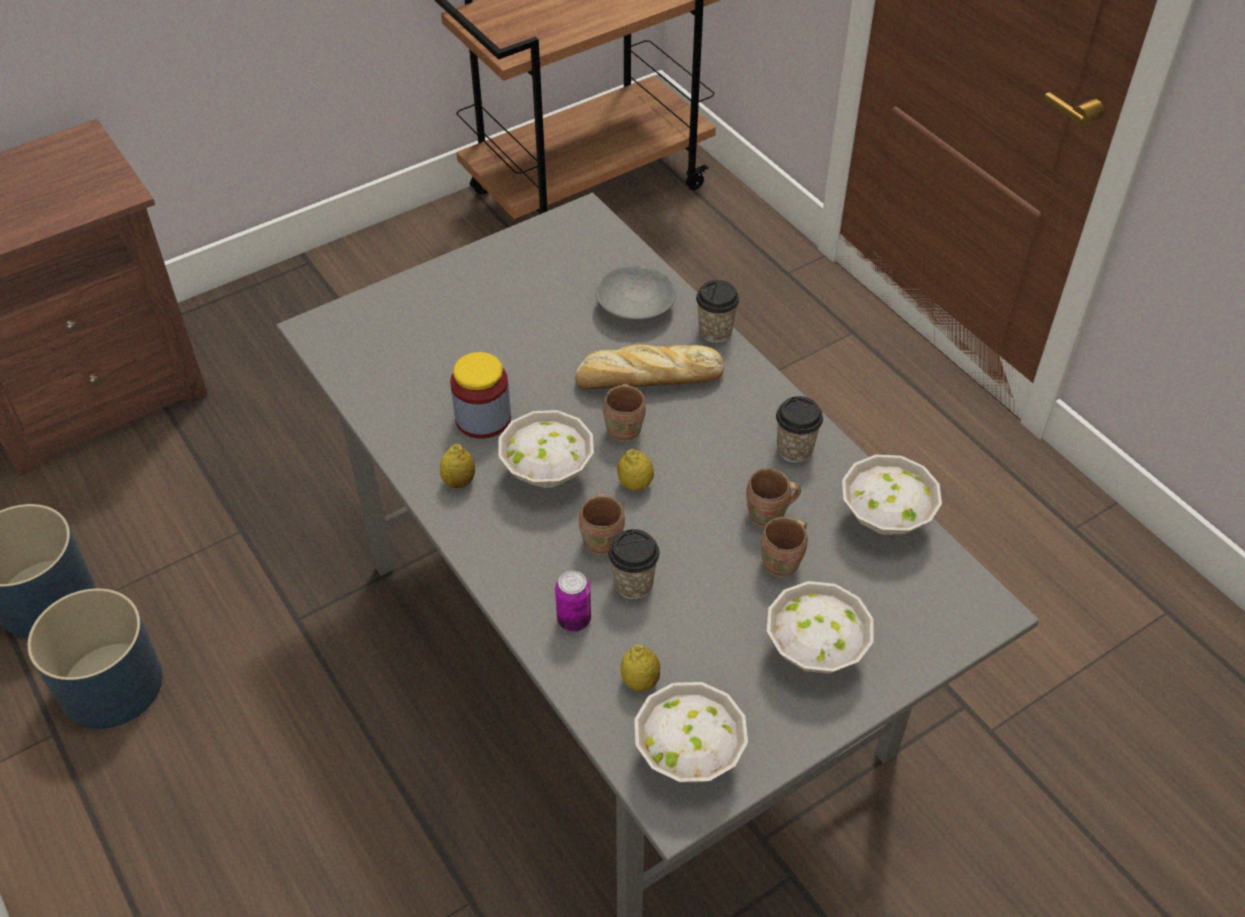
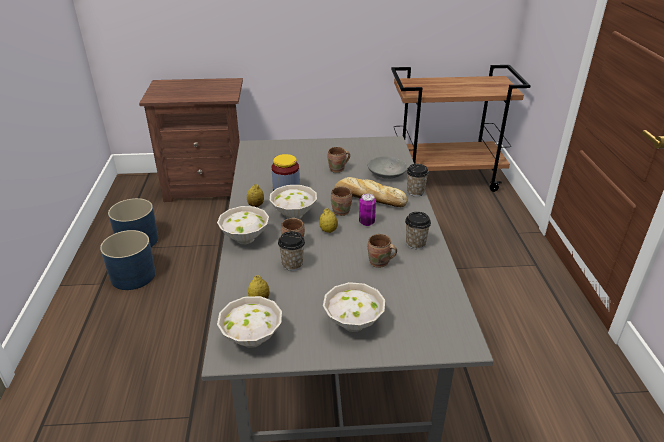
camera: 30 degrees right, 15 degrees down
can [555,571,591,632] -> can moved to [359,194,376,226]
brown mug [760,517,808,577] -> brown mug moved to [328,147,350,173]
white bowl [842,455,942,535] -> white bowl moved to [217,206,269,244]

